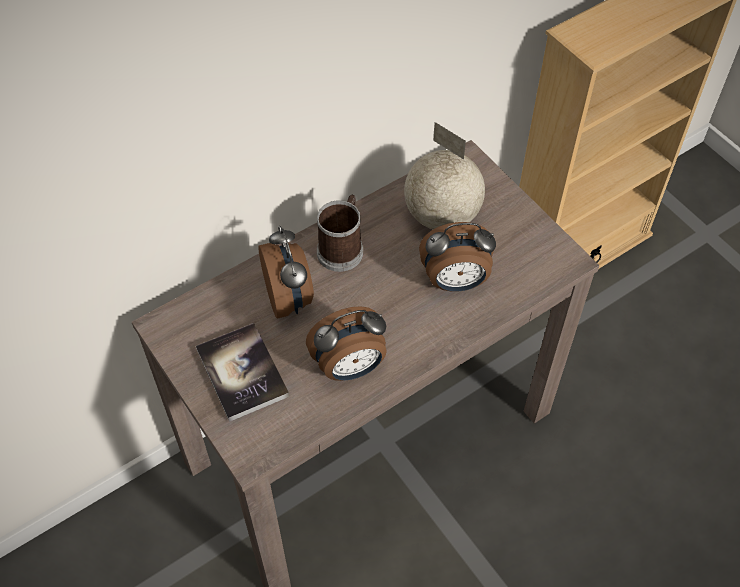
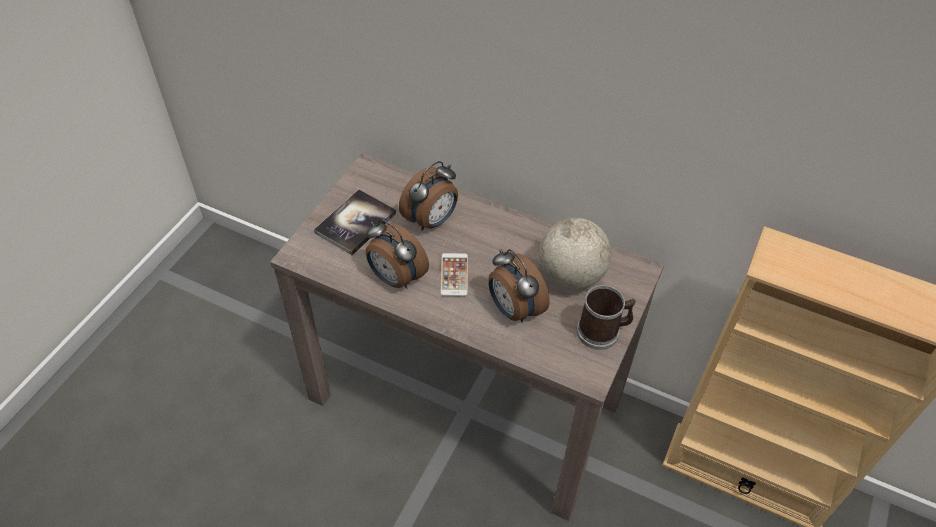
camera: 60 degrees right, 5 degrees down
mug [317,195,363,272] -> mug moved to [576,285,636,350]
none -> phone [440,253,468,296]

